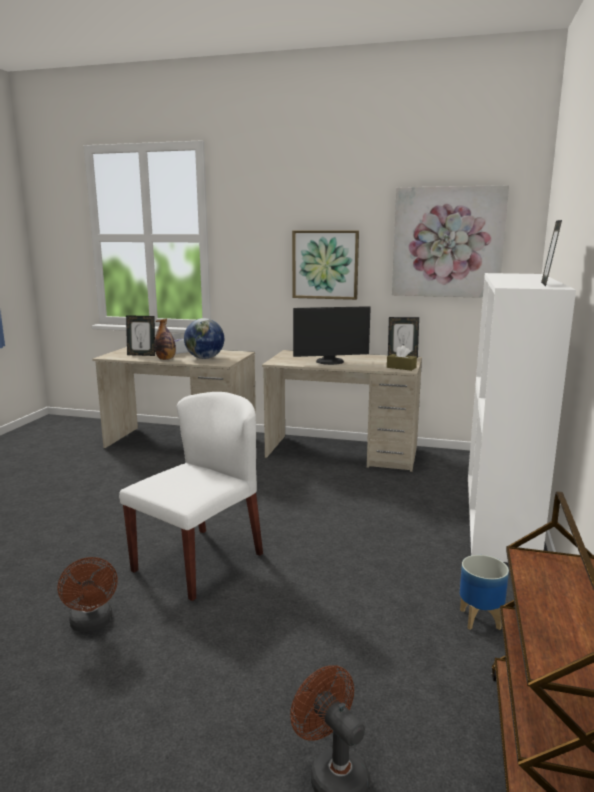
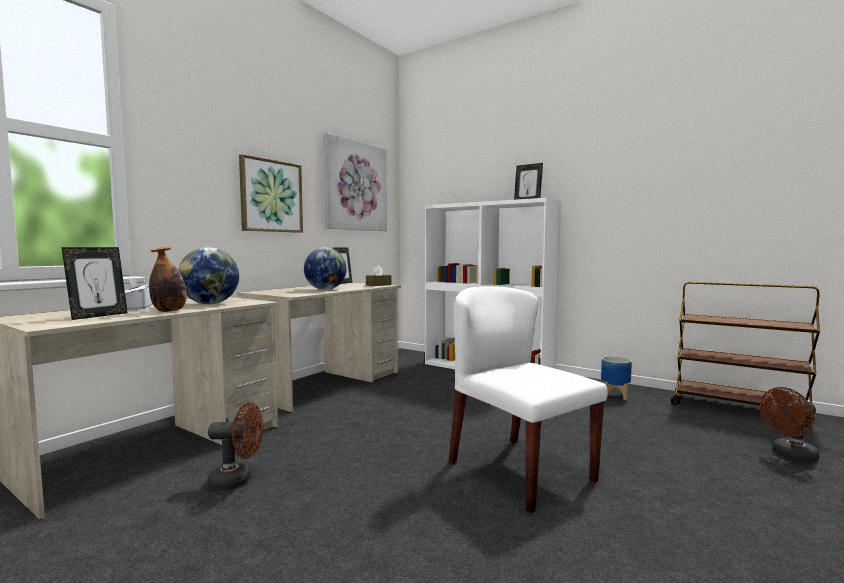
camera: 70 degrees left, 10 degrees down
brown fan [58,557,118,632] -> brown fan moved to [207,402,263,490]
monitor [293,306,371,365] -> globe [304,247,347,290]

